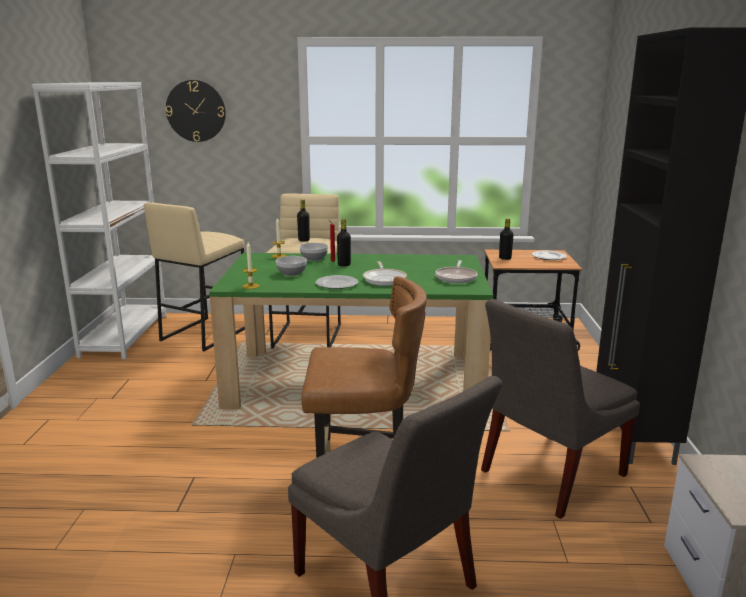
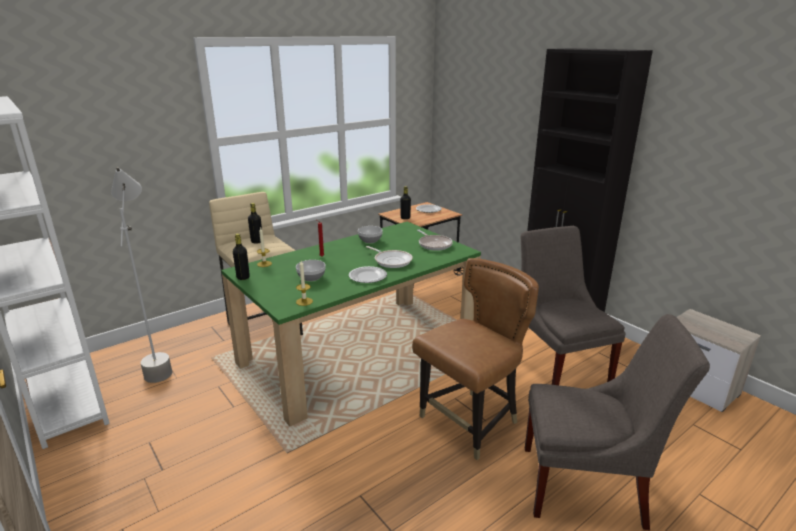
camera: 40 degrees left, 5 degrees up
beige stool [144,202,245,351] -> grey floor lamp [111,167,172,383]
wall clock [166,80,226,142] -> none
bowl [300,243,328,261] -> bowl moved to [358,226,383,243]
black bottle [337,219,351,266] -> black bottle moved to [233,234,250,280]
grey chair [481,299,640,519] -> grey chair turned 150 degrees clockwise [520,226,626,385]

